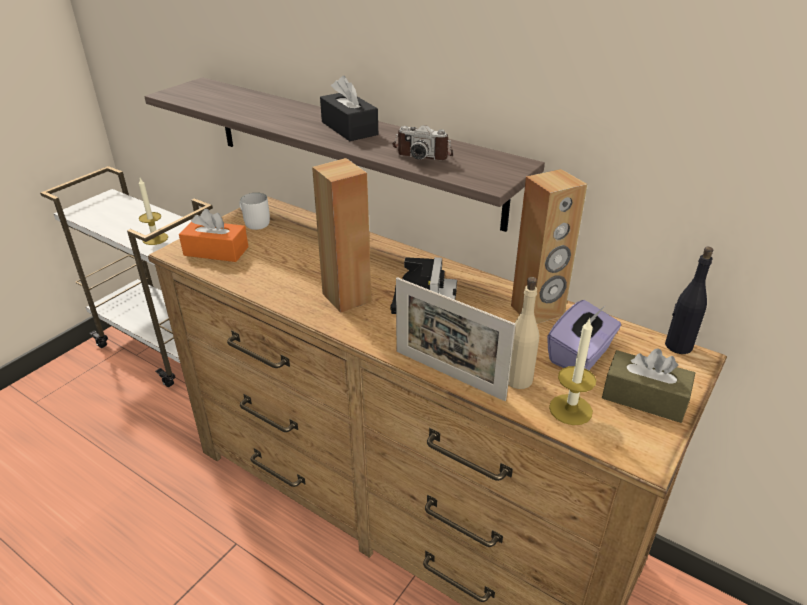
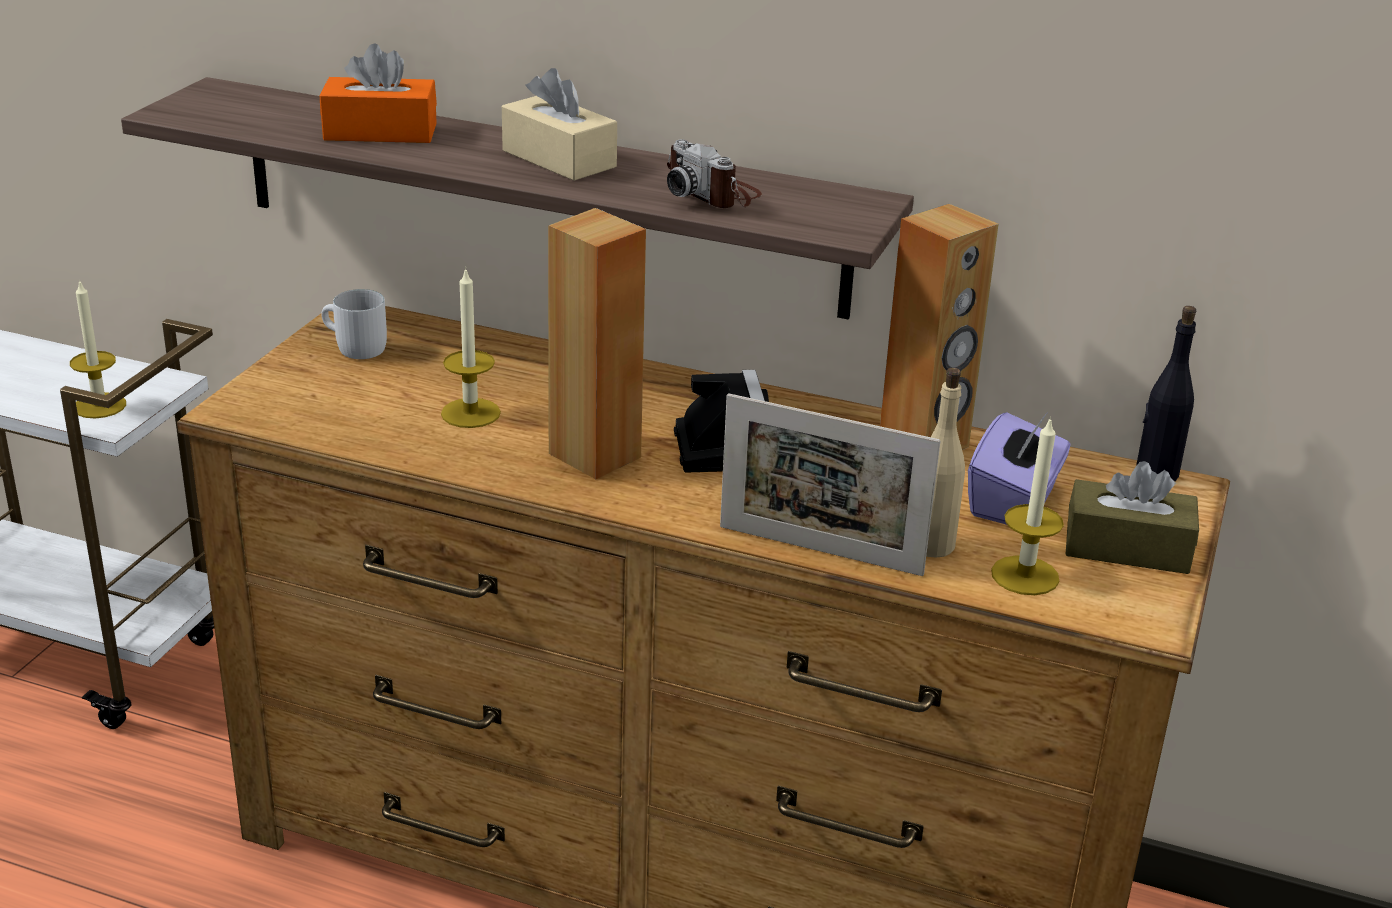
camera: 15 degrees left, 5 degrees down
orange tissue box [179,209,248,262] -> orange tissue box moved to [320,44,437,143]
black tissue box [320,76,378,141] -> beige tissue box [502,68,617,181]
camera [392,125,453,160] -> camera turned 45 degrees clockwise [667,139,762,208]
none -> candle [441,267,501,428]

